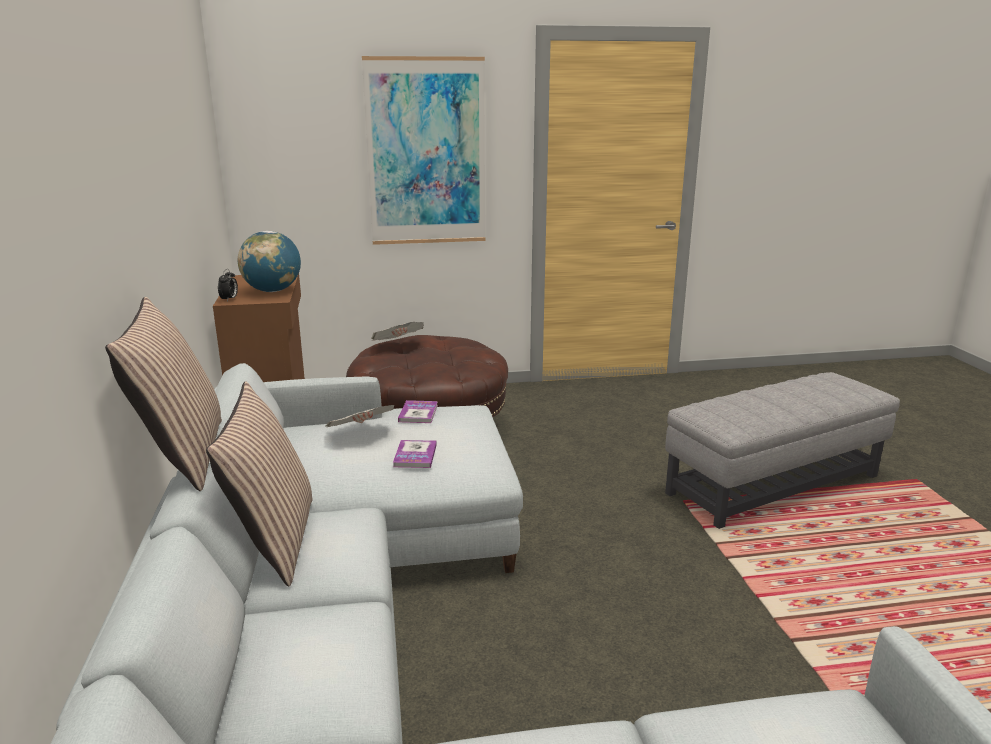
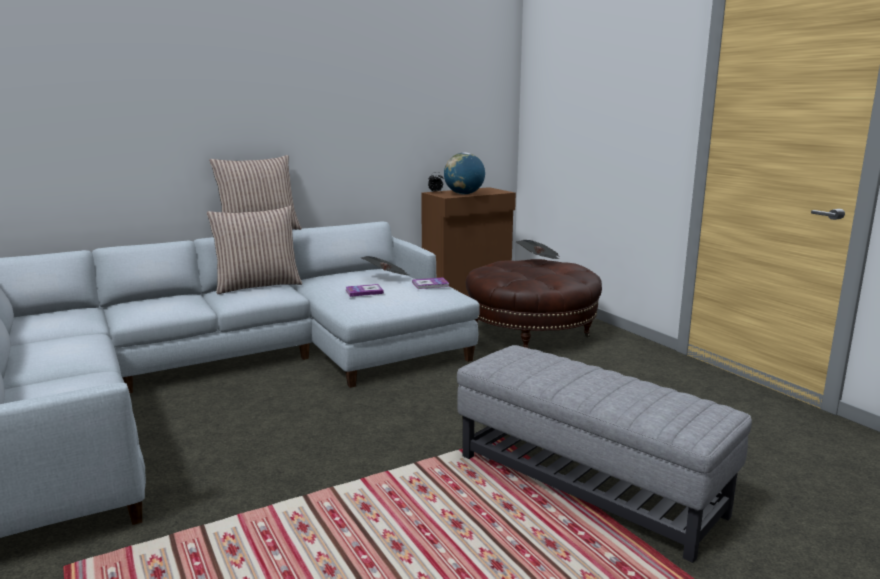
camera: 70 degrees right, 5 degrees down
picture [362,56,486,245] -> none

